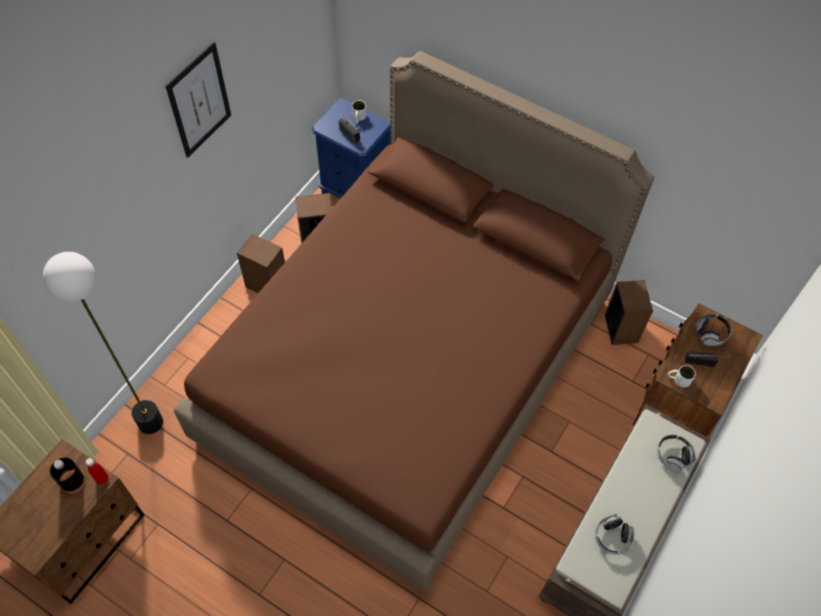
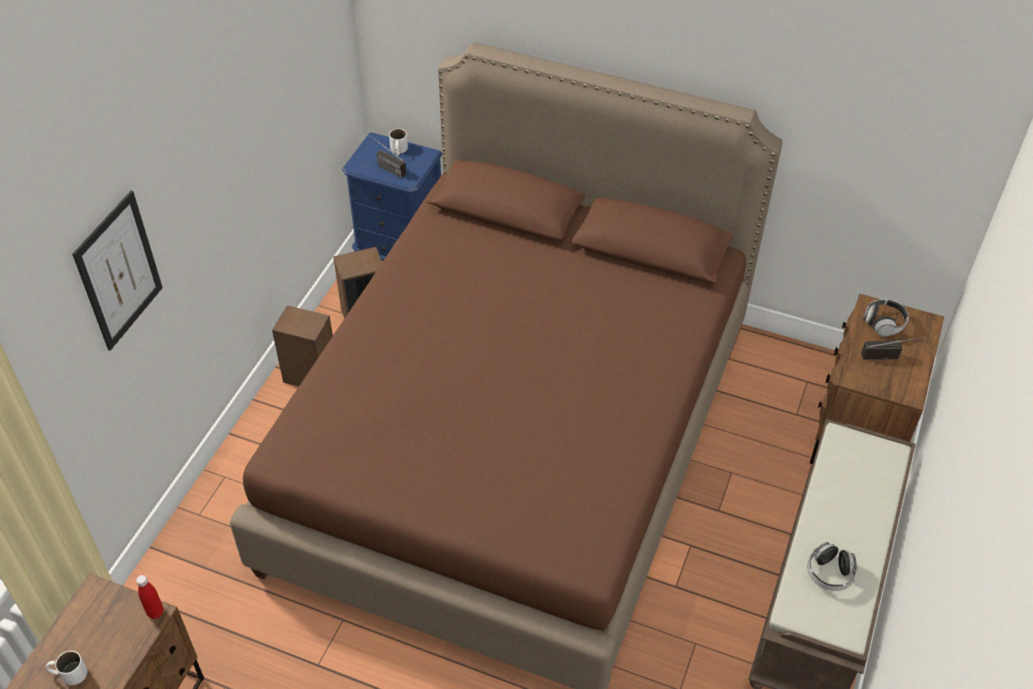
camera: 10 degrees left, 10 degrees down
floor lamp [43,252,163,434] -> none
black bottle [50,458,86,493] -> none
picture [165,42,231,158] -> picture moved to [72,191,163,351]
speaker [604,280,653,345] -> none
headphones [657,435,696,472] -> none
white mug [668,365,696,387] -> white mug moved to [46,651,88,685]

